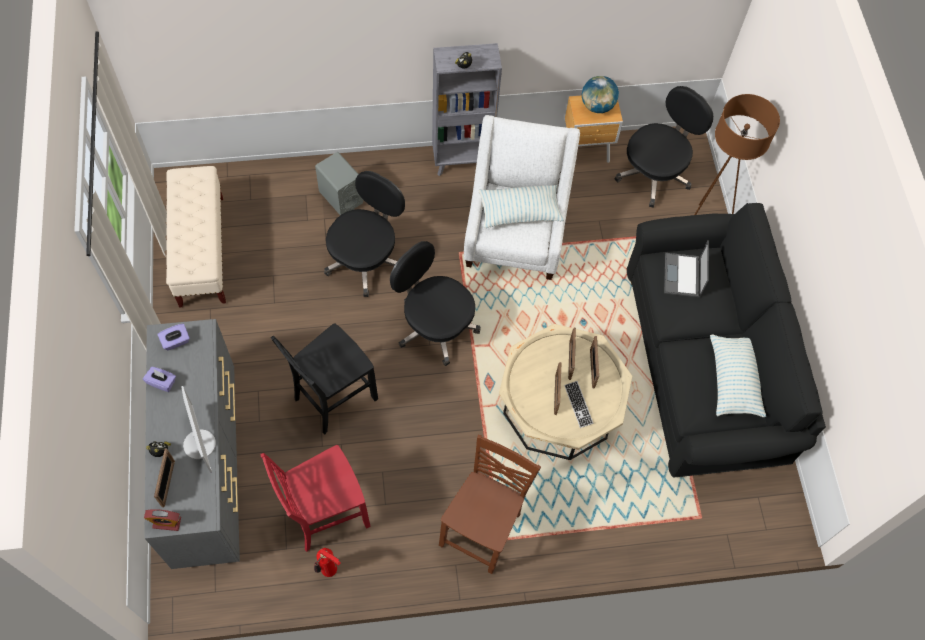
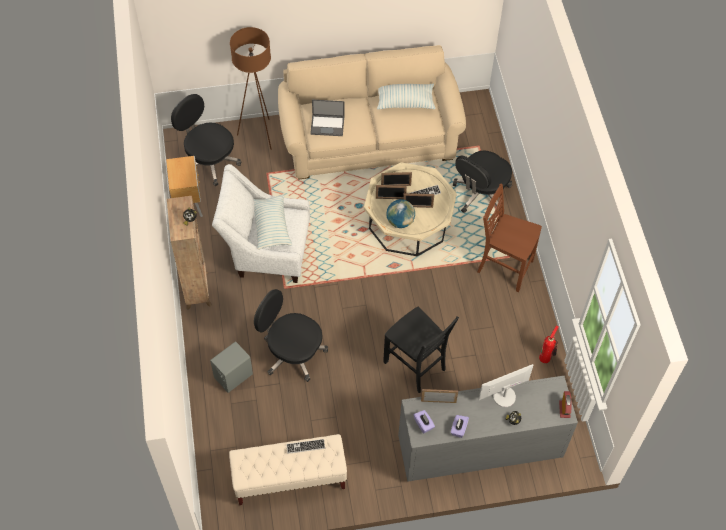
camera: 90 degrees left, 5 degrees down
picture frame [154,448,175,507] -> picture frame moved to [421,389,458,403]
red chair [260,445,370,552] -> none
black office chair [390,241,481,366] -> black office chair moved to [453,150,512,213]
grey bookcase [432,43,502,176] -> brown bookcase [167,196,212,310]
globe [582,76,619,113] -> globe moved to [387,199,415,228]
black sofa [627,203,826,478] -> beige sofa [278,45,466,180]
none -> keyboard [286,439,325,454]

